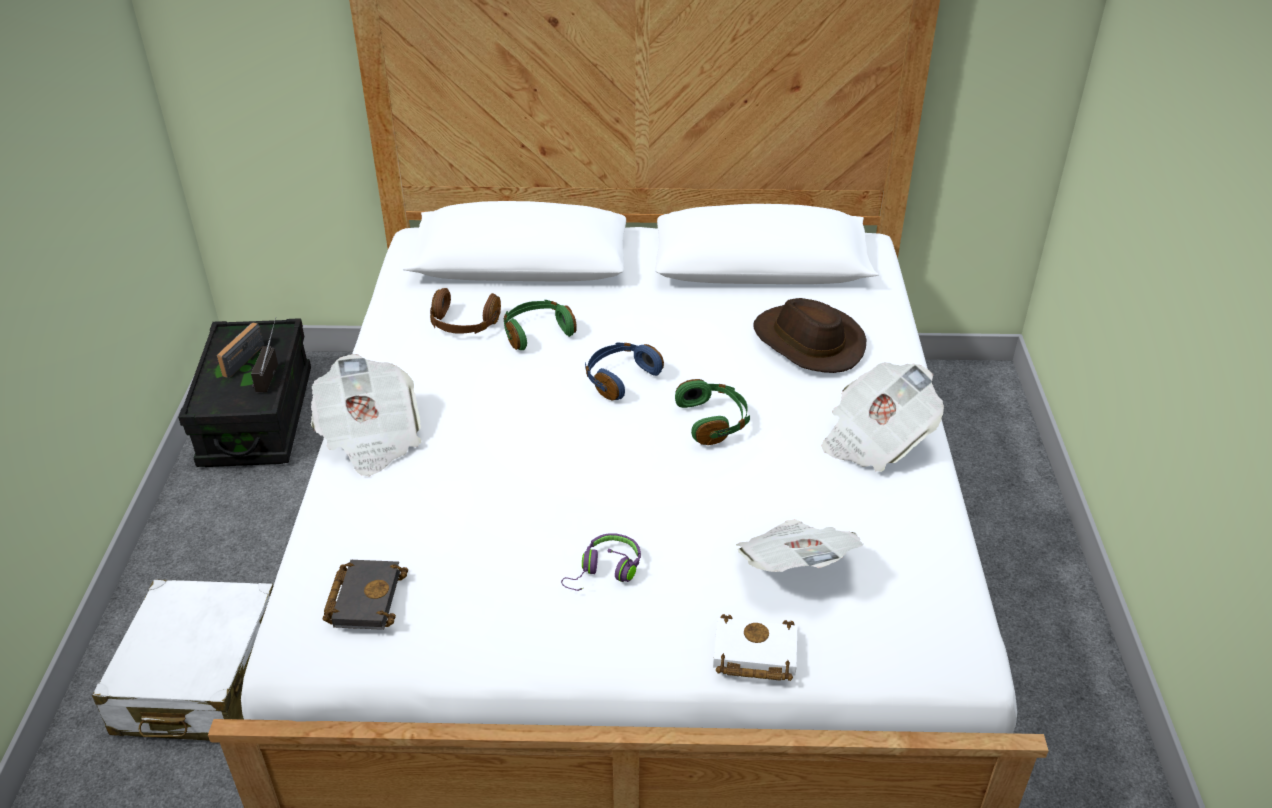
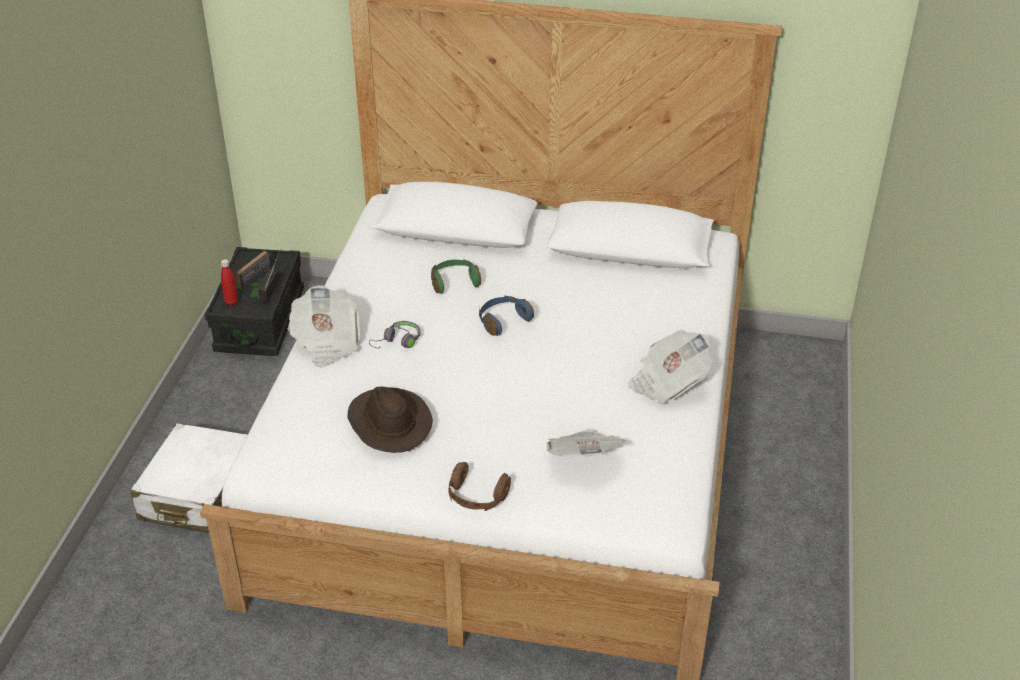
camera: 10 degrees right, 0 degrees up
black book [322,560,408,630] -> none
brown headphones [430,288,501,334] -> brown headphones moved to [449,462,511,511]
purple headphones [561,533,641,591] -> purple headphones moved to [369,321,420,349]
green headphones [675,379,750,445] -> none
white book [713,614,798,681] -> none
brown hat [753,298,866,373] -> brown hat moved to [347,387,433,453]
none -> red bottle [221,259,238,305]

